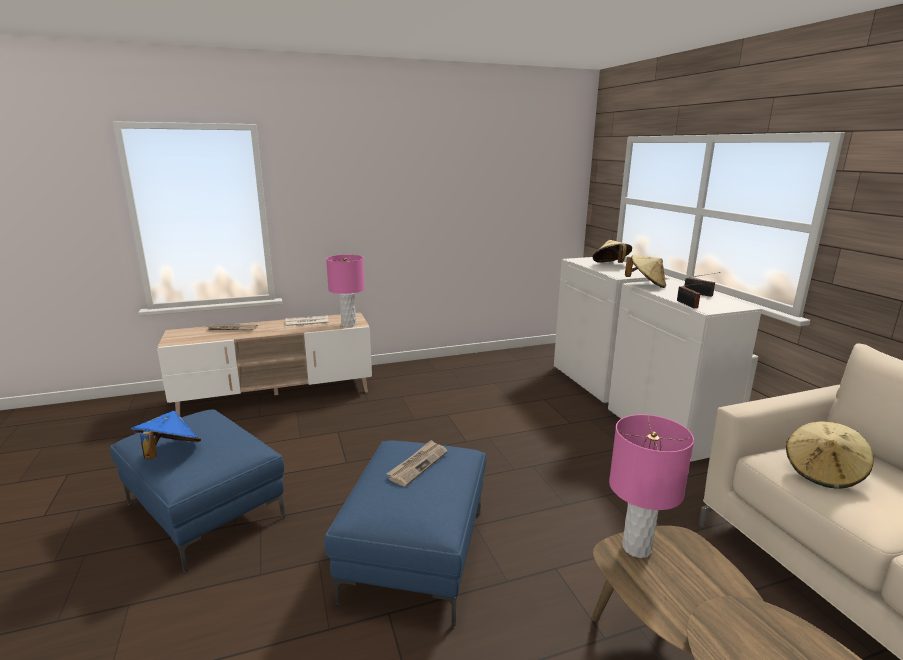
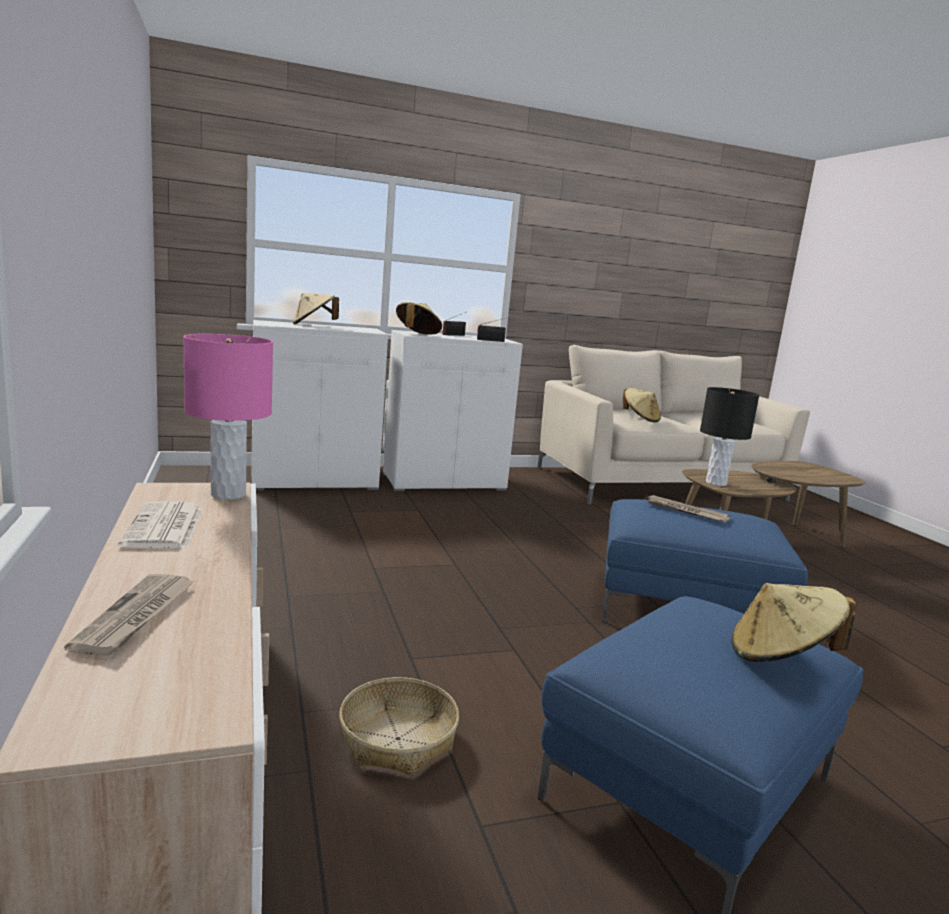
camera: 90 degrees left, 5 degrees down
blue hat [131,411,201,460] -> beige hat [732,583,857,662]
pink table lamp [609,415,694,558] -> black table lamp [700,387,759,486]
none -> basket [339,677,459,776]

